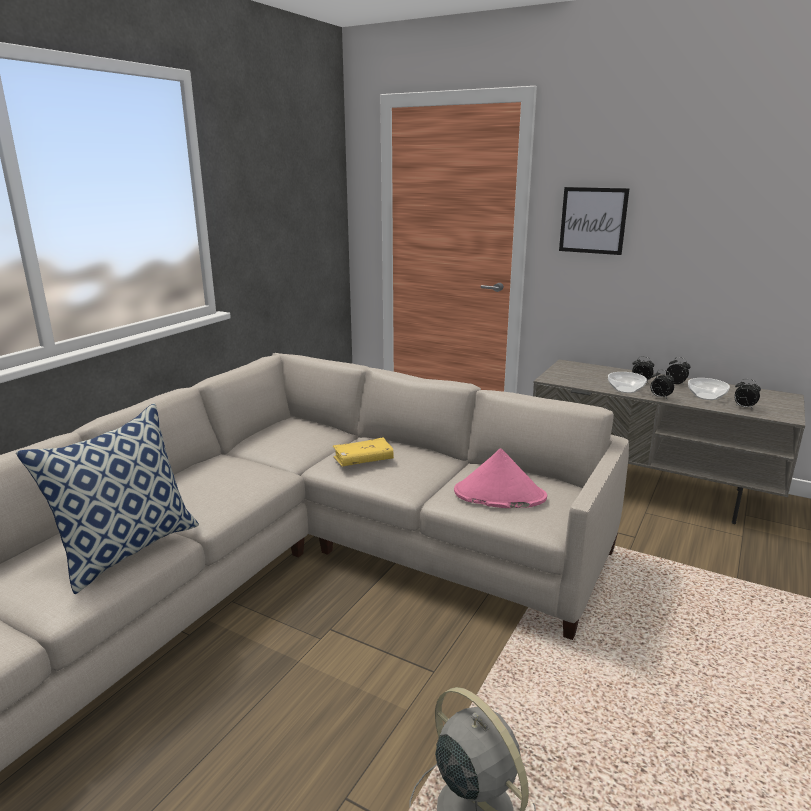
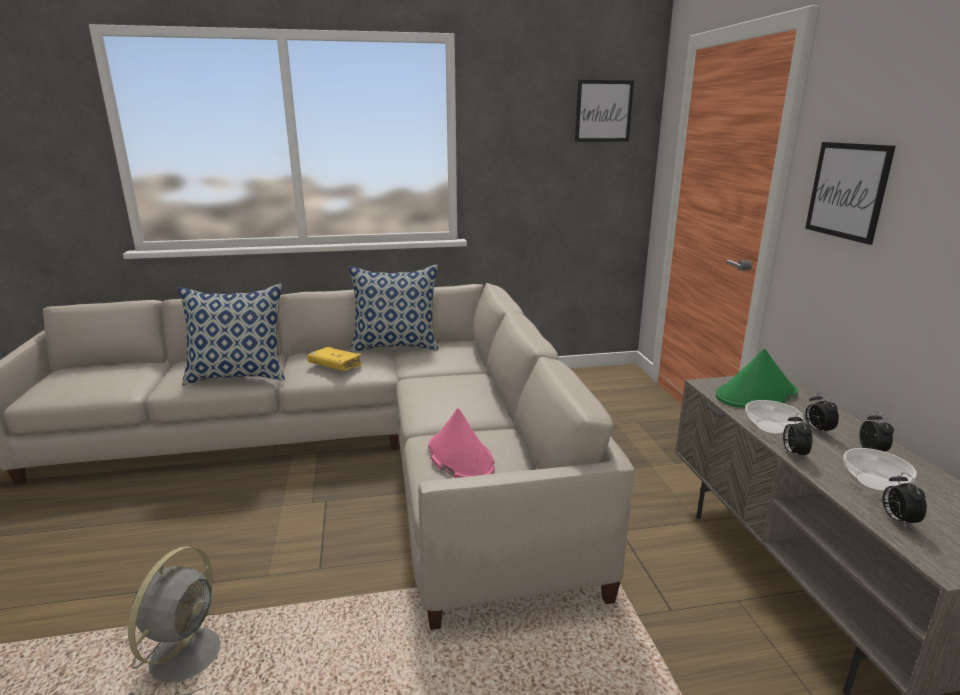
camera: 50 degrees right, 0 degrees up
yellow book [332,437,394,466] -> yellow book moved to [308,347,363,371]
none -> pillow [349,265,439,353]
none -> picture [575,80,634,142]
none -> green hat [716,349,798,408]

